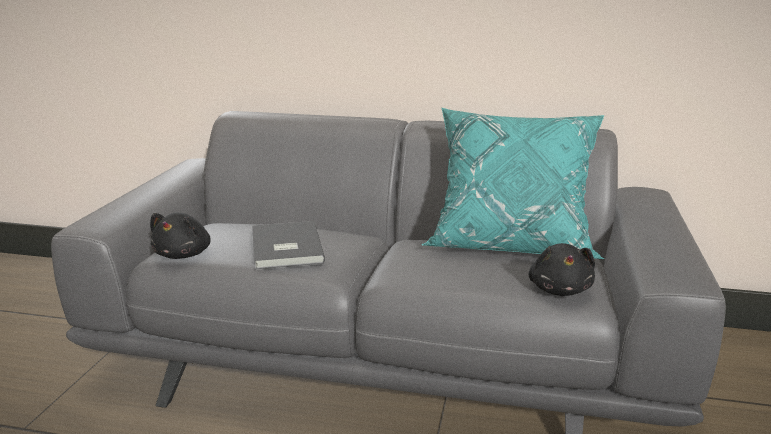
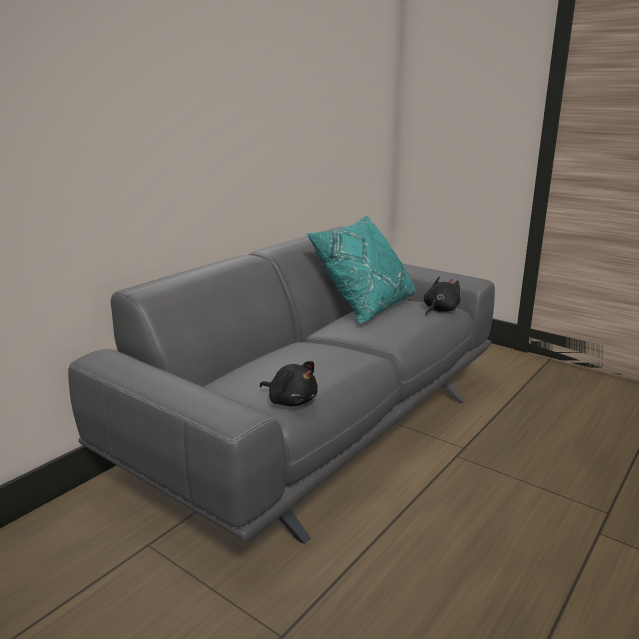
camera: 65 degrees left, 0 degrees up
grey book [252,221,325,270] -> none
black plush toy [529,243,595,296] -> black plush toy turned 75 degrees counterclockwise [424,277,460,315]

